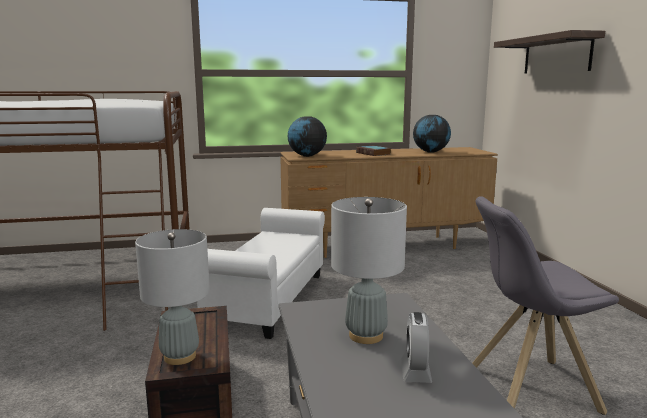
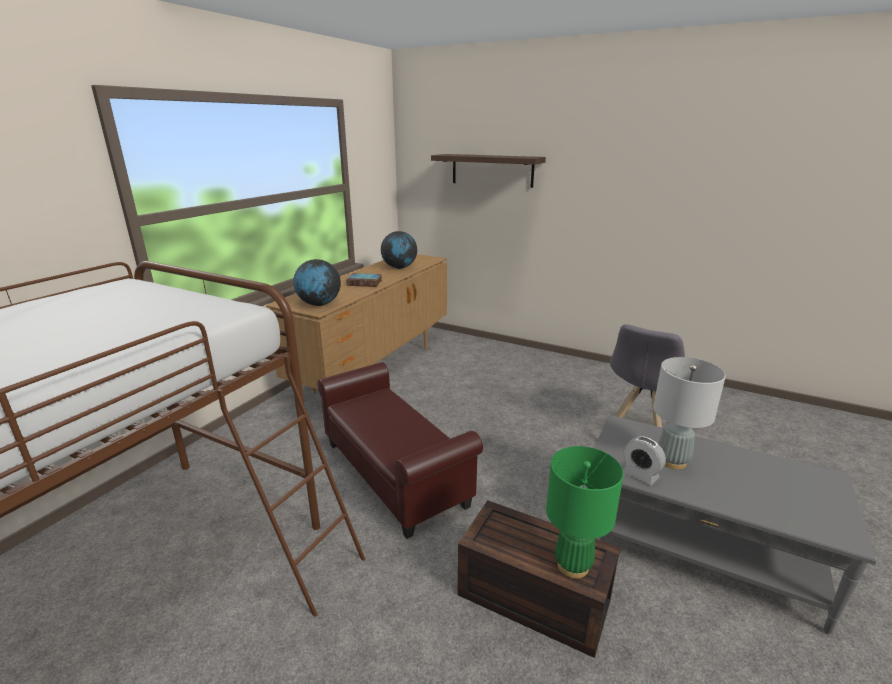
camera: 50 degrees left, 10 degrees up
grey table lamp [135,229,210,365] -> green table lamp [546,446,624,578]
white ottoman [197,208,325,339] -> brown ottoman [317,362,483,539]
alarm clock [401,312,432,383] -> alarm clock moved to [623,436,666,485]

